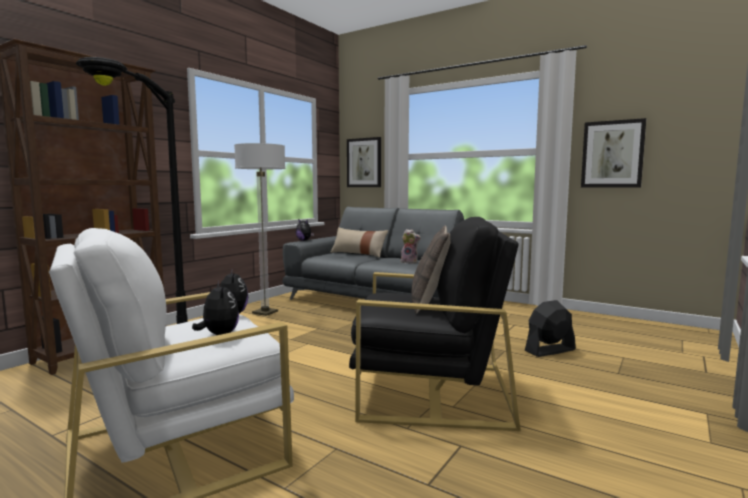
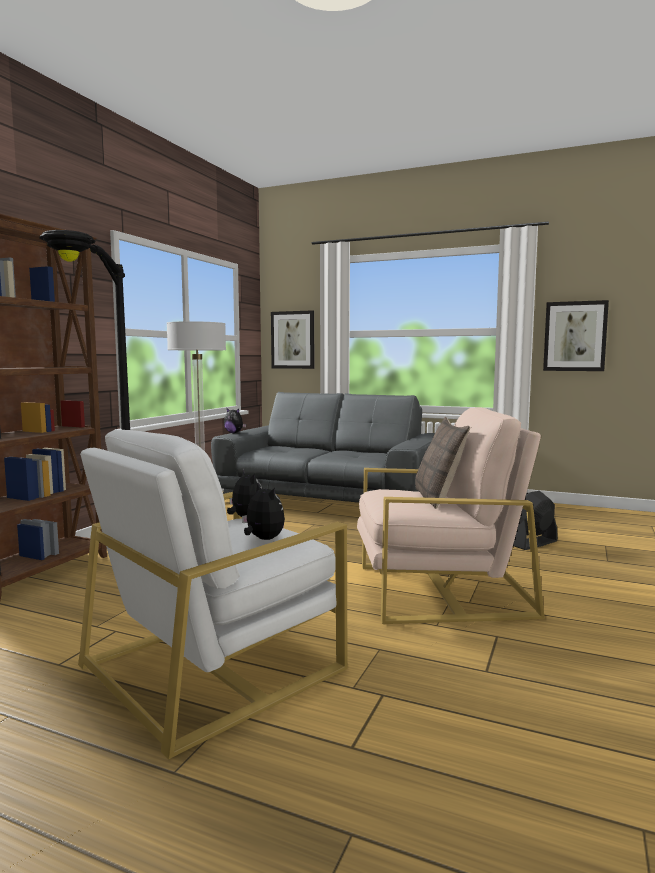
camera: 10 degrees left, 0 degrees up
beige pillow [330,227,388,258] -> none
black armchair [349,217,521,431] -> beige armchair [357,407,545,624]
plush toy [401,229,421,264] -> none

